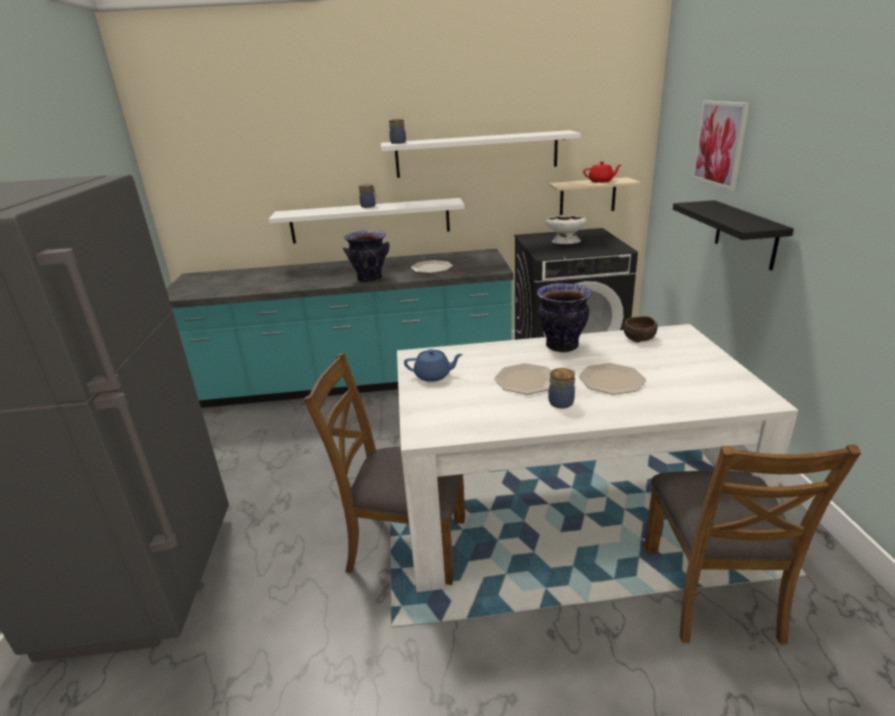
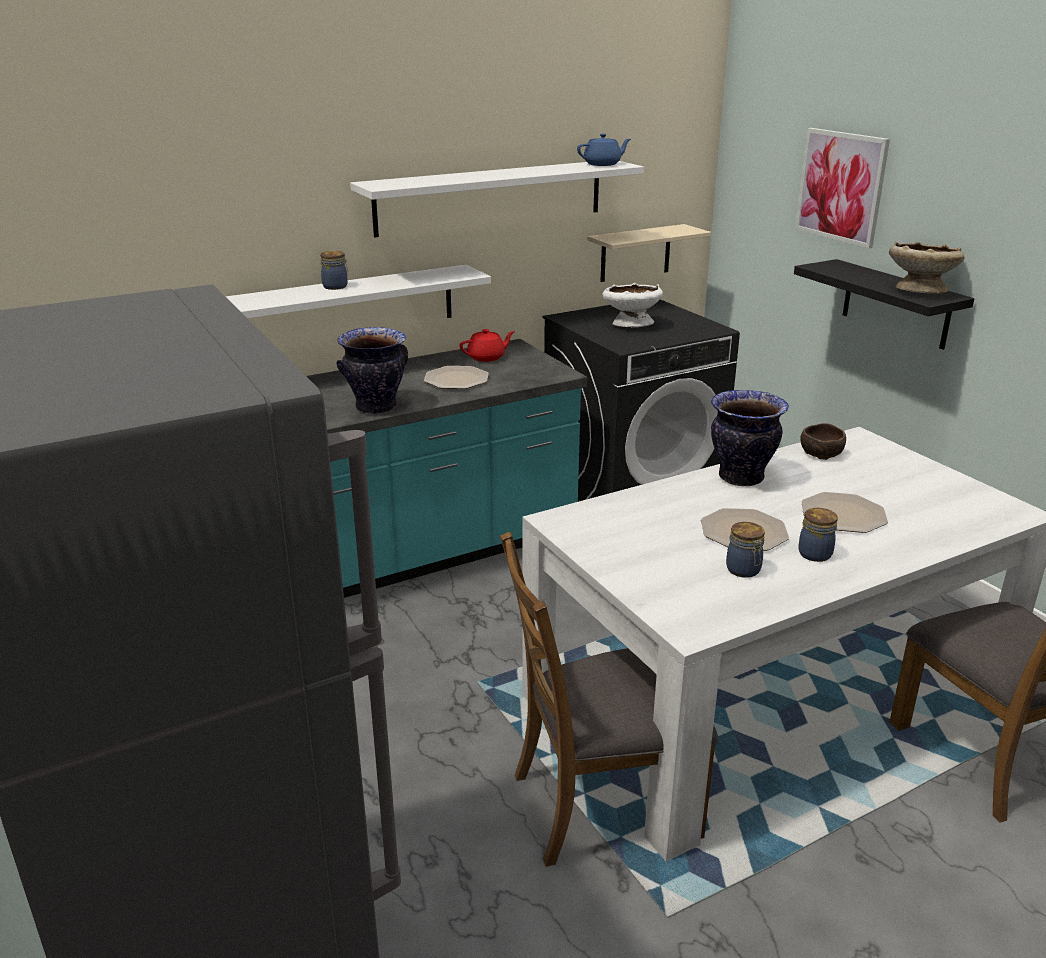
camera: 25 degrees left, 0 degrees up
jar [389,119,406,144] -> jar moved to [726,522,765,578]
blue teapot [404,349,463,382] -> blue teapot moved to [577,134,631,166]
red teapot [583,162,621,183] -> red teapot moved to [459,329,515,362]
none -> beige bowl [889,241,964,294]

